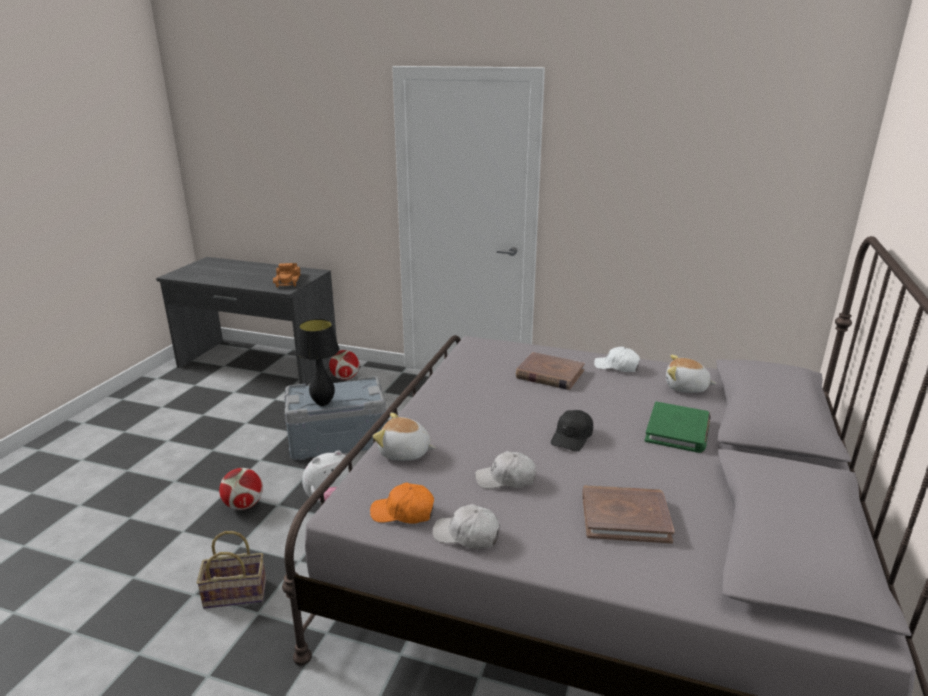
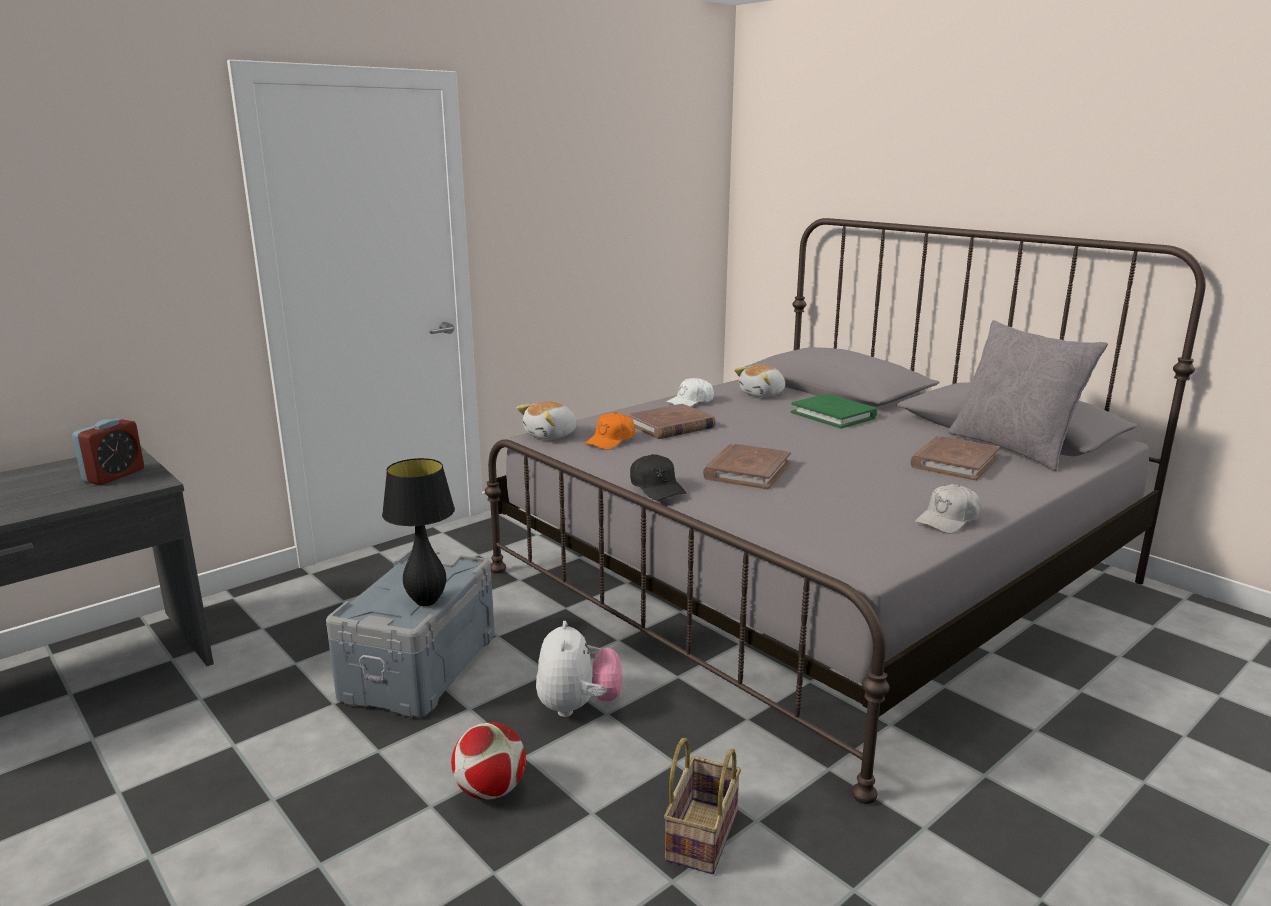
camera: 60 degrees left, 5 degrees down
toy truck [273,263,300,288] -> alarm clock [72,419,144,485]
football [329,350,359,380] -> none
orange cap [370,483,434,524] -> orange cap moved to [584,412,635,450]
plush toy [373,413,435,461] -> plush toy moved to [517,401,577,440]
white cap [475,451,536,489] -> none
black cap [551,410,593,451] -> black cap moved to [630,454,686,500]
none -> brown book [703,444,791,489]
none -> grey pillow [948,320,1108,471]

